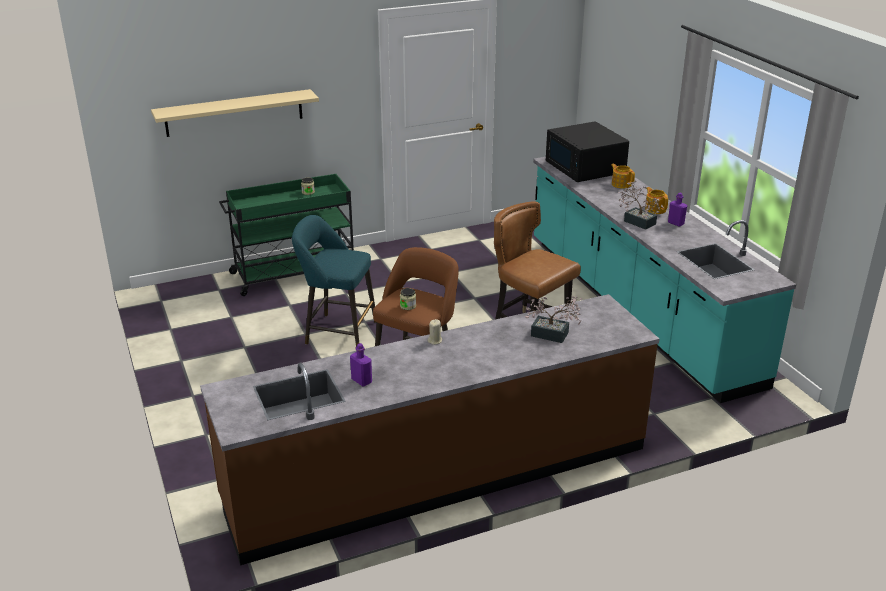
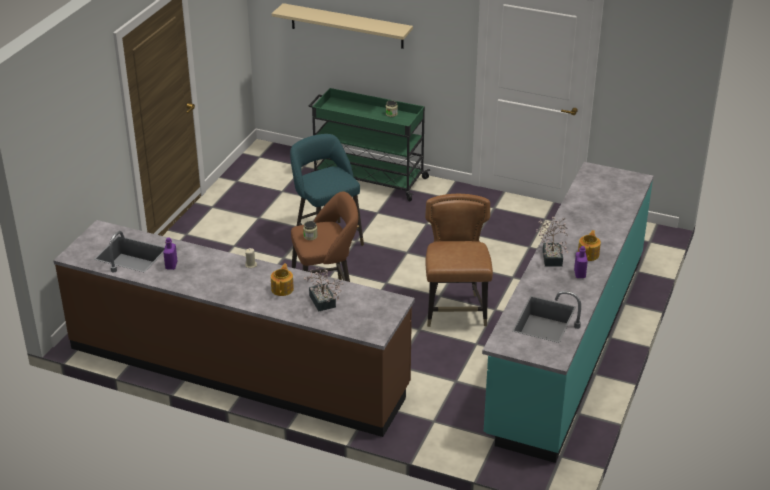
camera: 45 degrees right, 5 degrees up
black microwave [546,121,629,182] -> none
teapot [611,164,635,189] -> teapot moved to [271,264,294,296]

